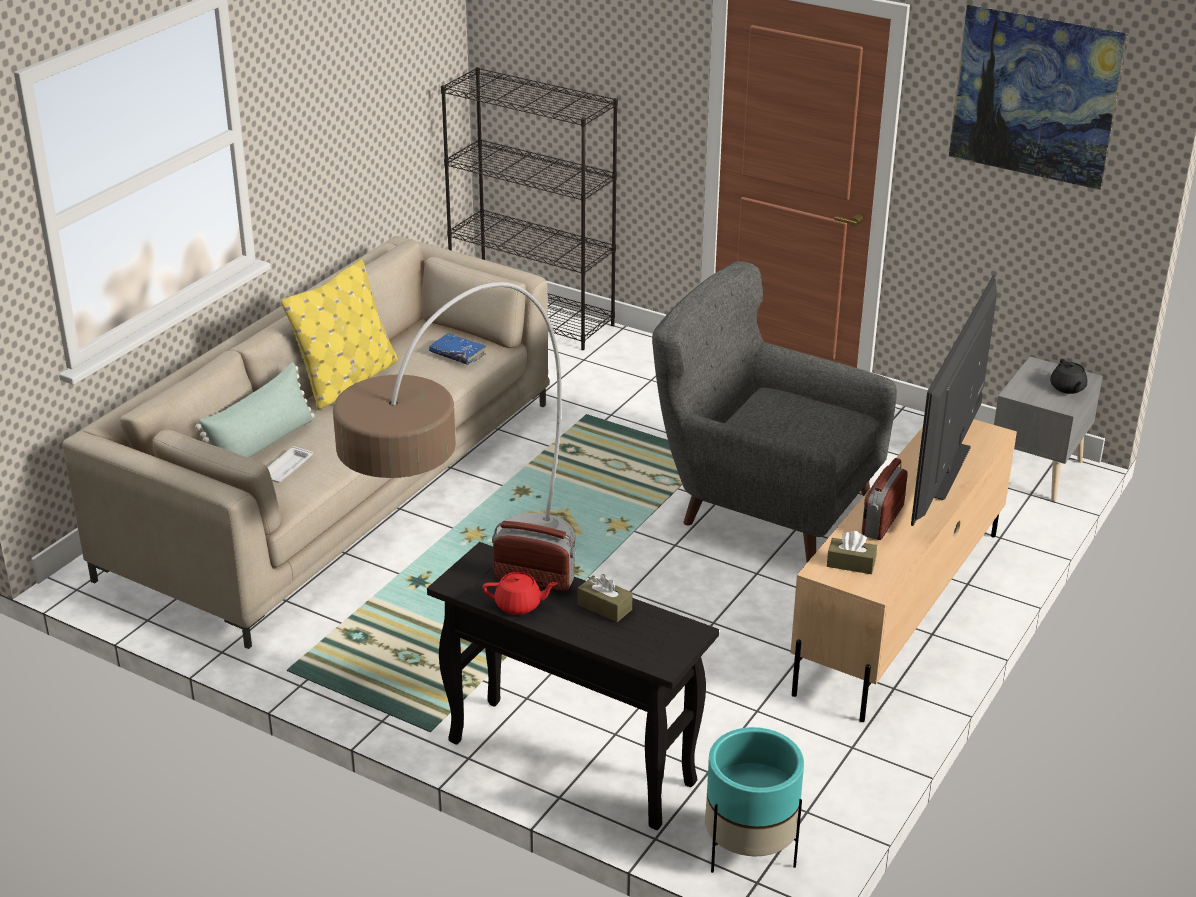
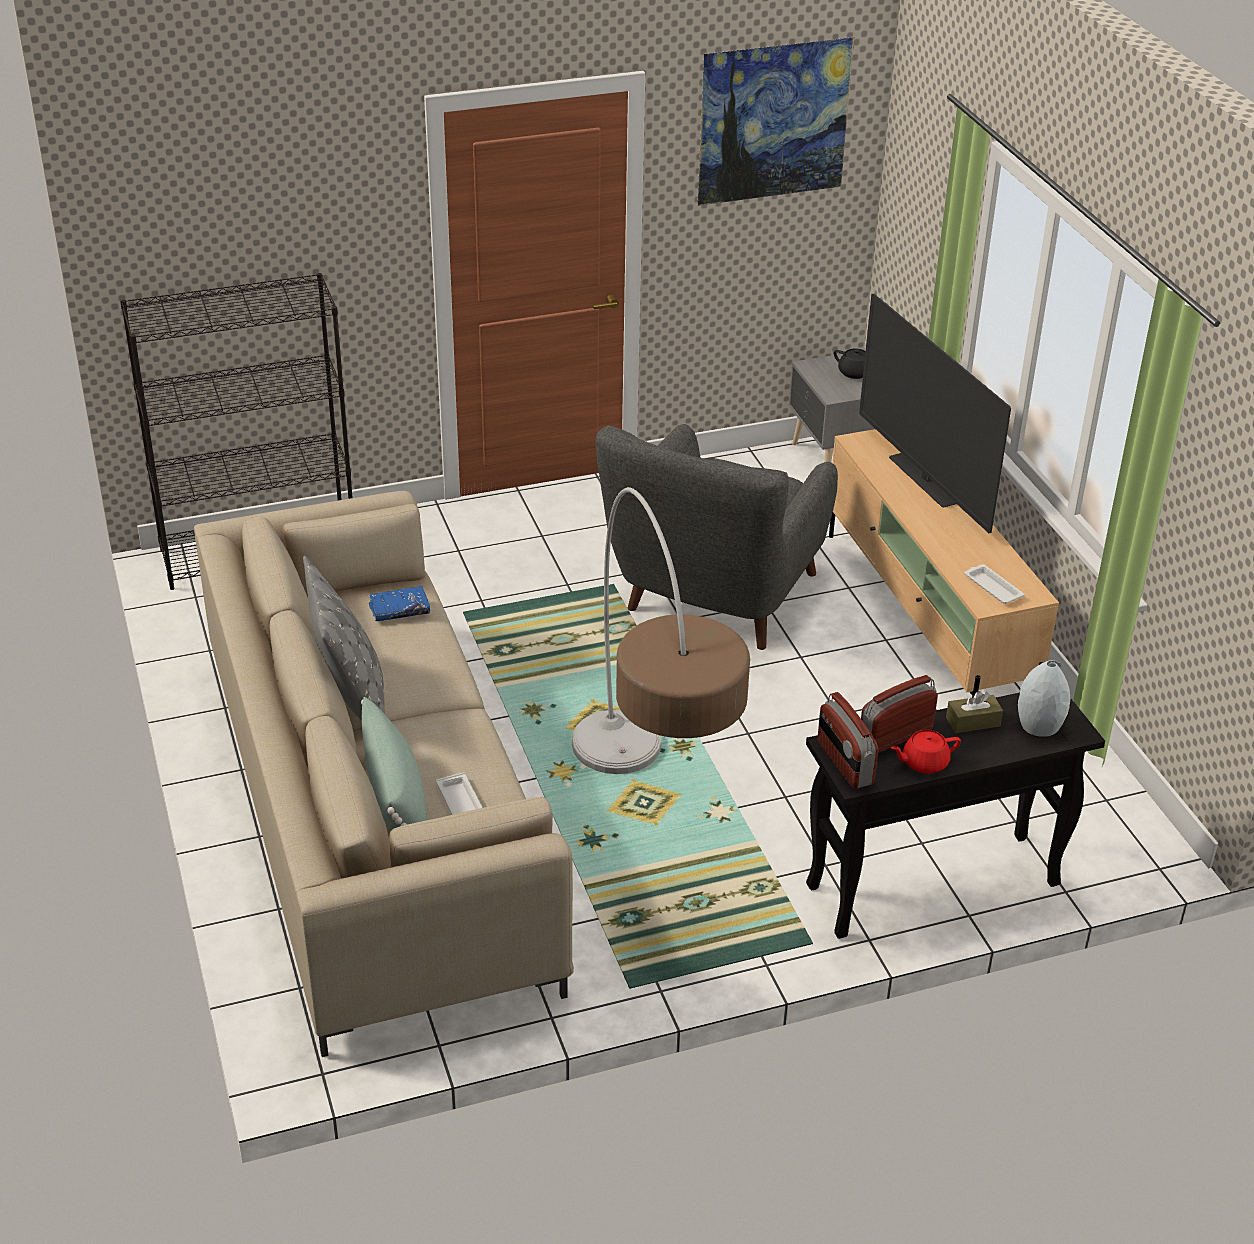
camera: 50 degrees left, 5 degrees up
yellow pillow [281,259,398,409] -> grey pillow [303,556,385,720]
red teapot [483,572,558,615] -> red teapot turned 150 degrees counterclockwise [891,730,961,774]
grey armchair [652,261,897,562] -> grey armchair turned 45 degrees counterclockwise [596,424,838,650]
turquoise planter [705,727,804,873] -> none
brown tissue box [827,531,877,574] -> white tray [964,564,1025,604]
radio [862,458,908,540] -> radio moved to [817,692,879,789]
none -> grey vase [1018,660,1071,737]

